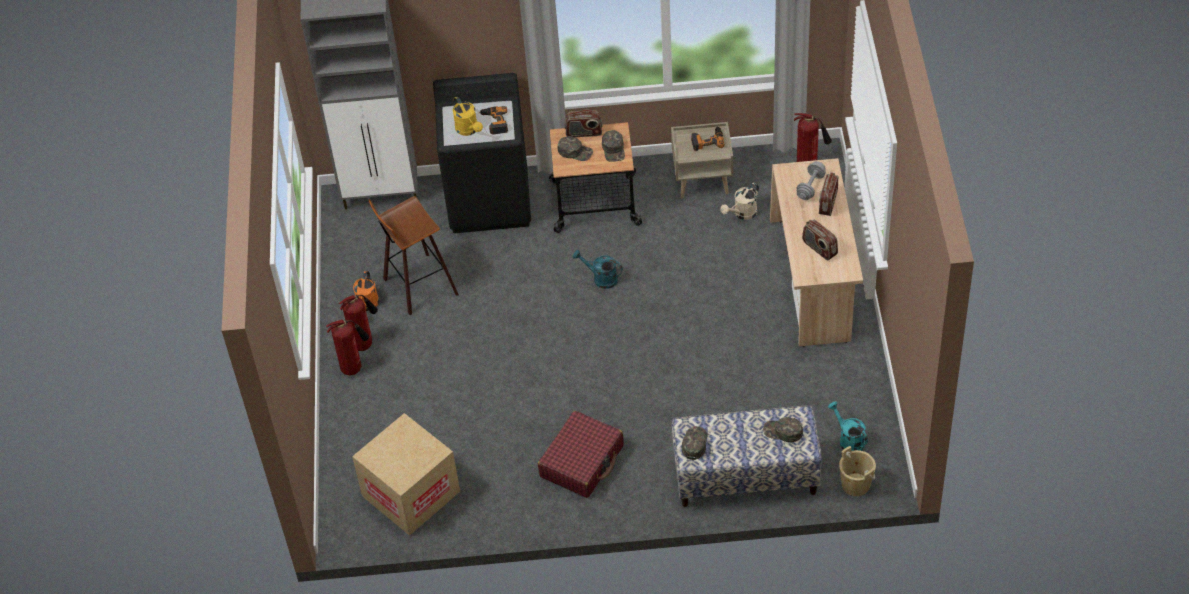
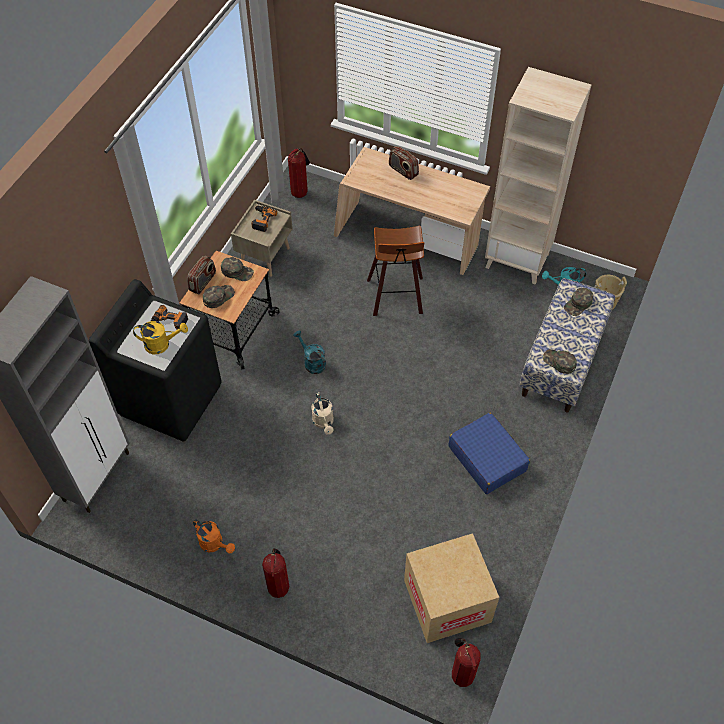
camera: 65 degrees left, 5 degrees up
fire extinguisher [339,295,378,351] -> fire extinguisher moved to [452,638,481,687]
stool [368,196,459,315] -> stool moved to [367,226,424,316]
red suitcase [538,411,624,498] -> blue suitcase [449,413,530,494]
turquoise watering can [573,250,623,289] -> turquoise watering can turned 90 degrees clockwise [293,330,326,374]
beige watering can [721,183,759,220] -> beige watering can moved to [311,393,334,435]
grey dumbbell [797,161,826,200] -> none
radio [802,220,838,260] -> none
none -> beige bookcase [485,67,592,285]

